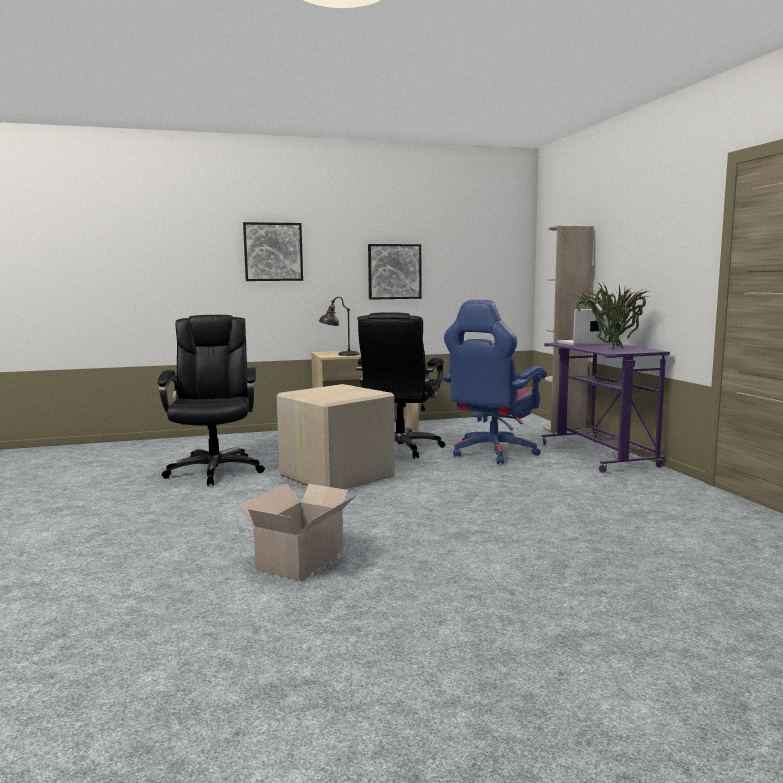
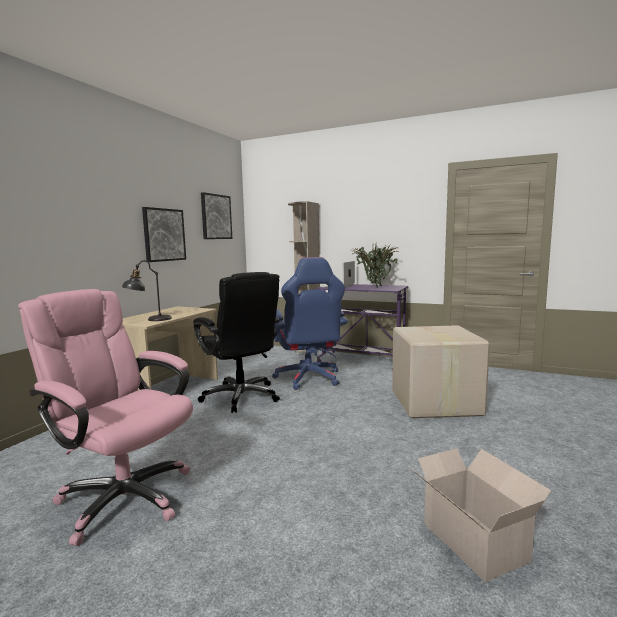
camera: 50 degrees left, 0 degrees up
black office chair [158,314,265,486] -> pink office chair [18,289,193,546]
picture [243,222,303,281] -> picture moved to [201,192,232,239]
cardboard box [277,384,395,489] -> cardboard box moved to [392,325,490,418]

